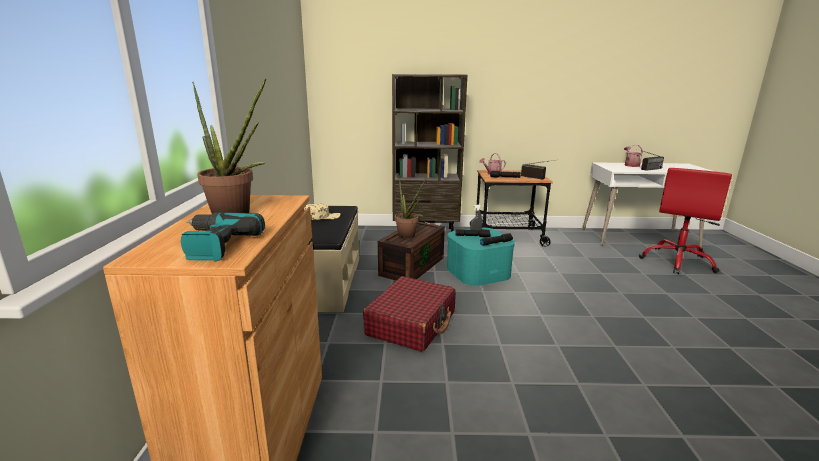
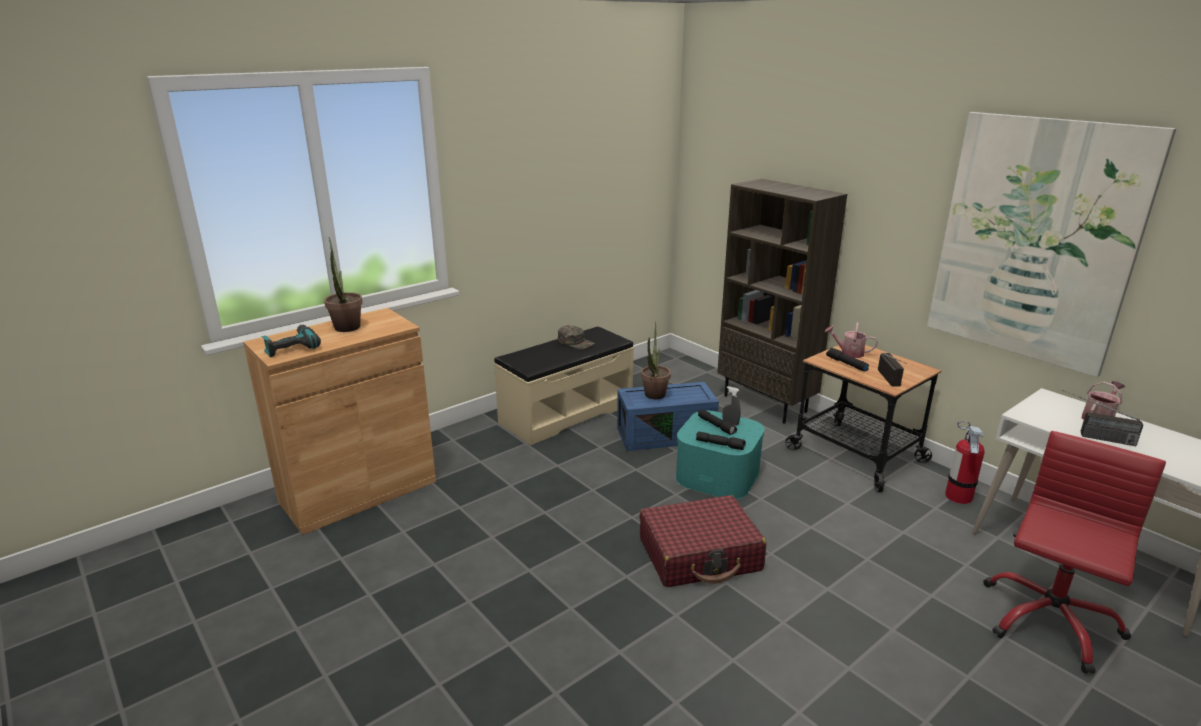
camera: 50 degrees right, 5 degrees up
beige cap [304,203,341,220] -> green cap [558,325,595,349]
red suitcase [363,276,456,352] -> red suitcase moved to [639,495,766,587]
brown storage box [378,222,445,281] -> blue storage box [617,382,719,451]
red office chair [639,168,732,274] -> red office chair turned 135 degrees clockwise [983,431,1166,674]
none -> picture [927,112,1176,377]
none -> fire extinguisher [945,421,985,504]

